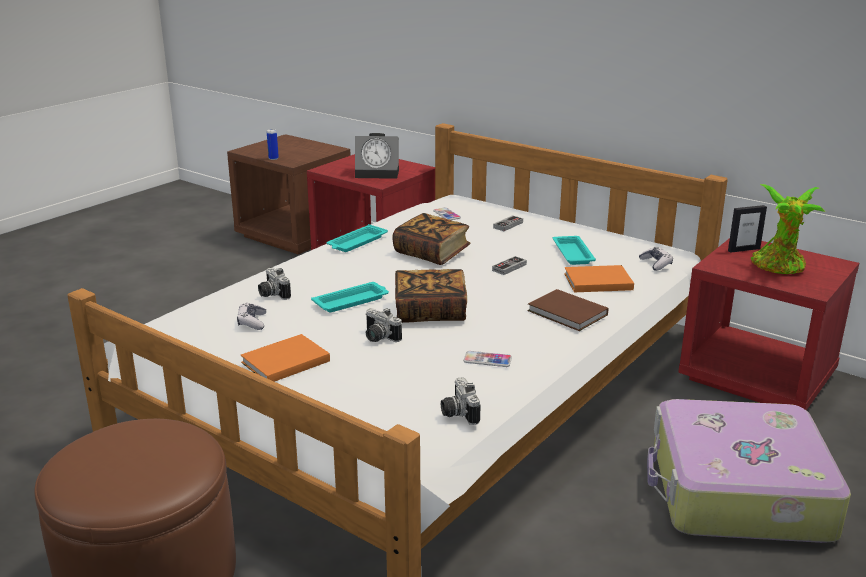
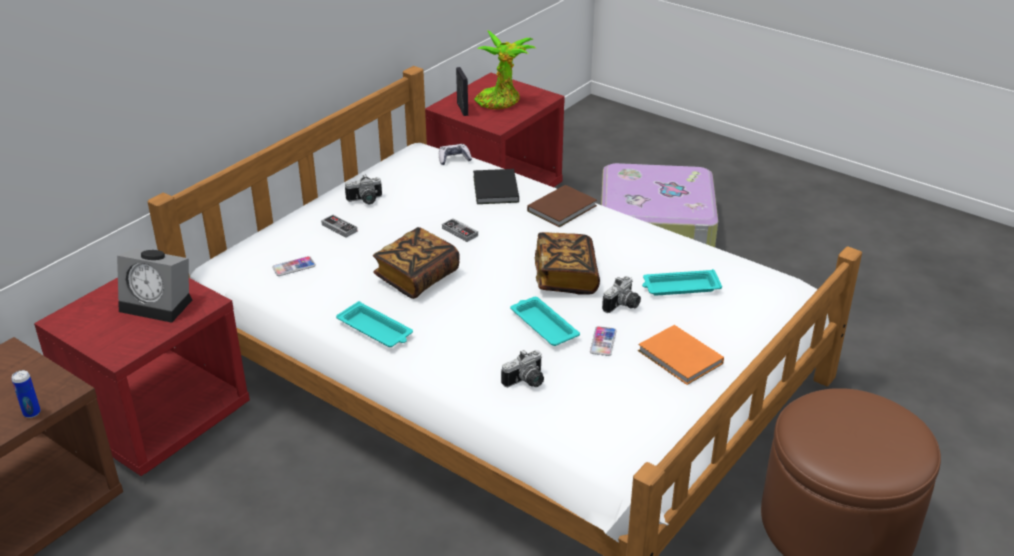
camera: 90 degrees left, 10 degrees up
game controller [237,303,266,330] -> none
alarm clock [355,133,399,179] -> alarm clock turned 105 degrees clockwise [117,249,192,323]
camera [441,377,481,425] -> camera moved to [345,174,382,204]
phone [463,351,512,367] -> phone moved to [590,326,616,356]
turquoise tray [553,236,596,265] -> turquoise tray moved to [642,269,722,295]
orange book [564,265,634,292] -> black book [473,169,519,204]

